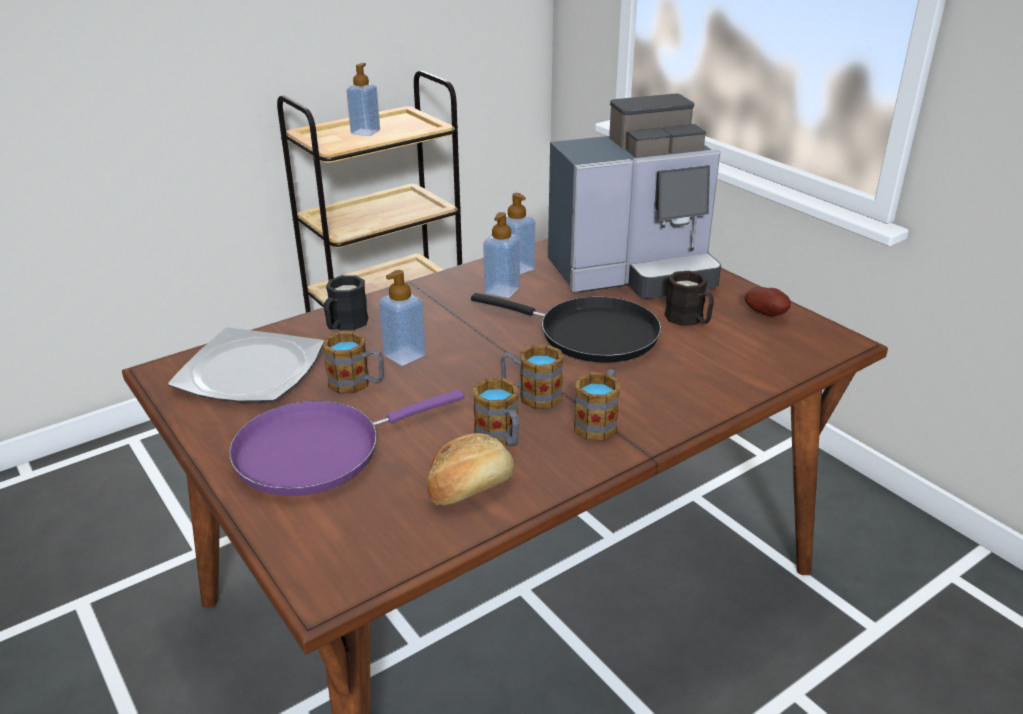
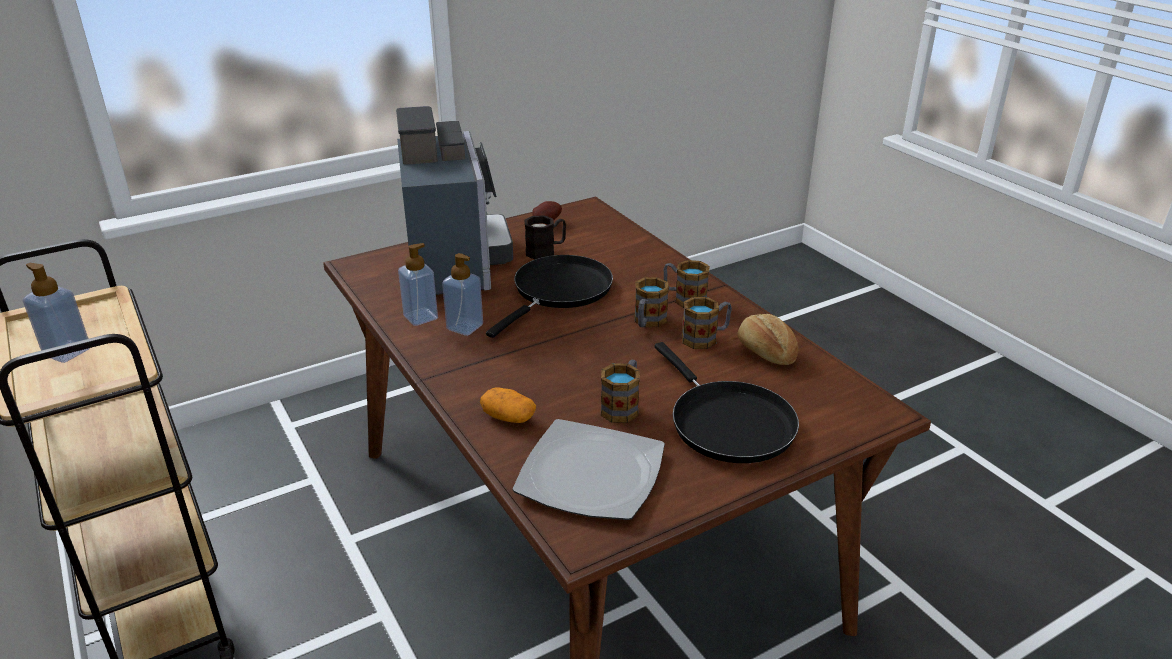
camera: 85 degrees left, 0 degrees up
purple frying pan [229,389,464,496] -> black frying pan [654,342,799,463]
black mug [324,275,368,330] -> potato [480,387,536,423]
soap dispenser [379,270,426,366] -> none

